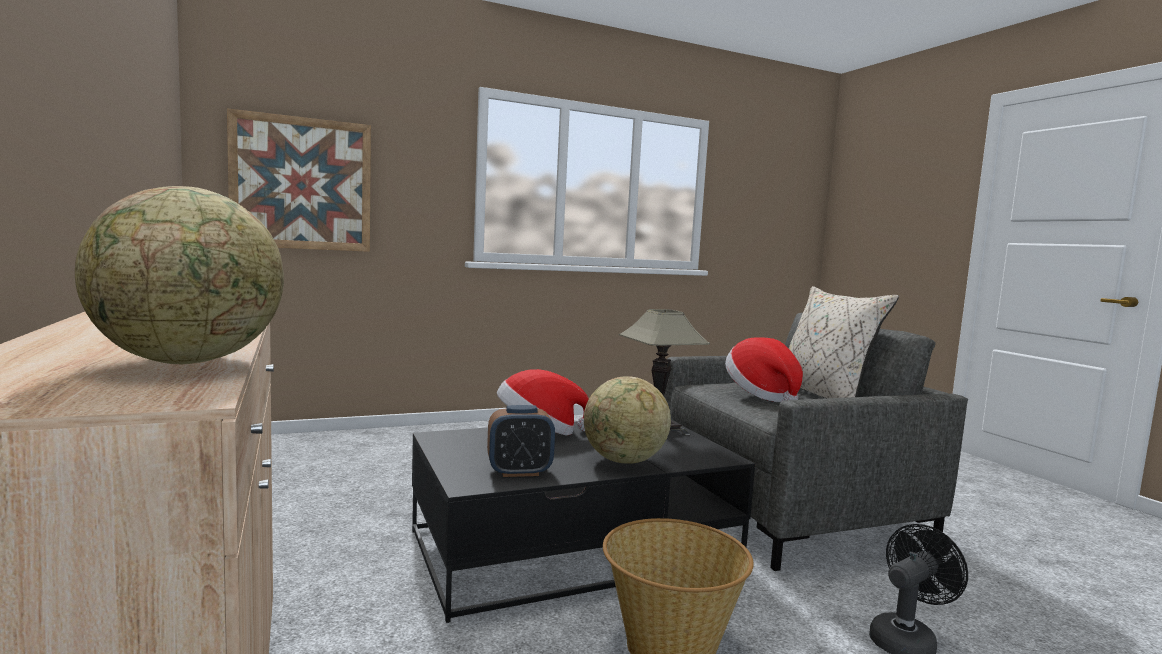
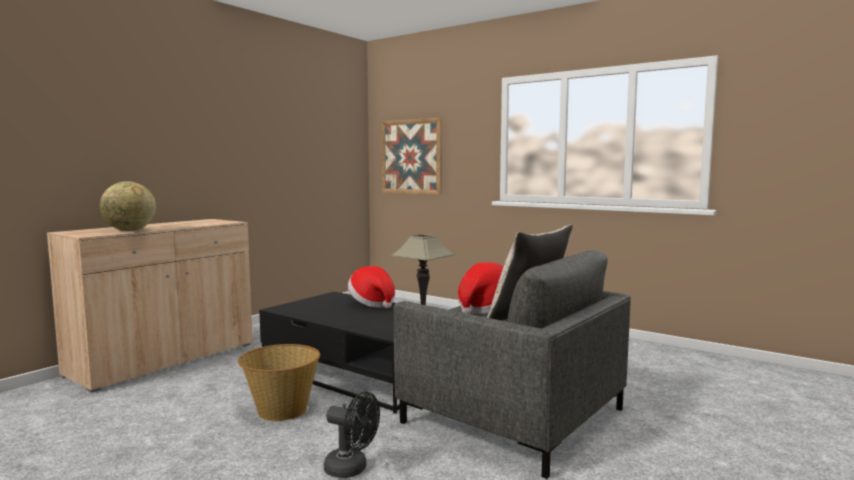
camera: 60 degrees right, 0 degrees up
alarm clock [487,405,555,477] -> none
globe [584,377,671,464] -> none

